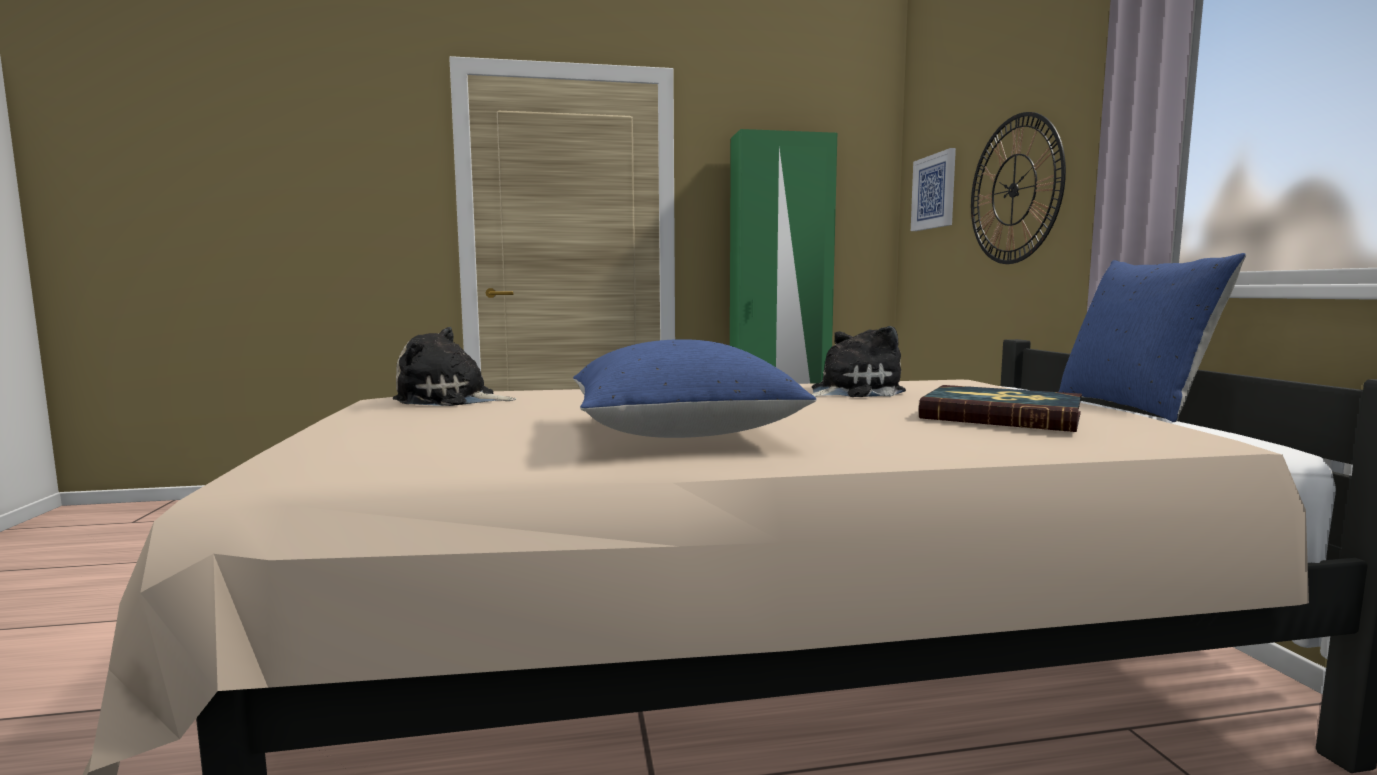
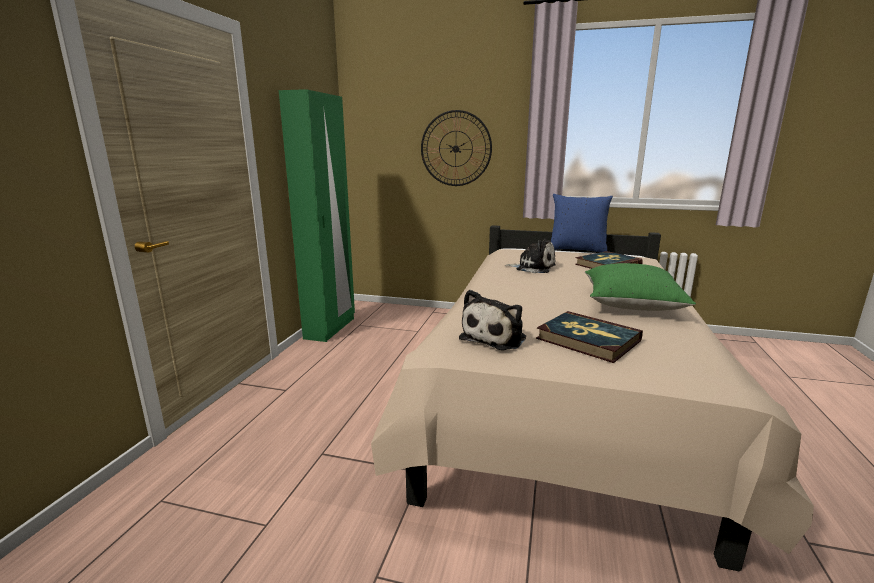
camera: 65 degrees left, 10 degrees up
blue pillow [573,339,816,438] -> green pillow [585,263,696,311]
plush toy [811,326,906,397] -> plush toy turned 120 degrees clockwise [504,238,556,273]
picture [911,148,956,231] -> none
none -> book [536,311,643,363]

